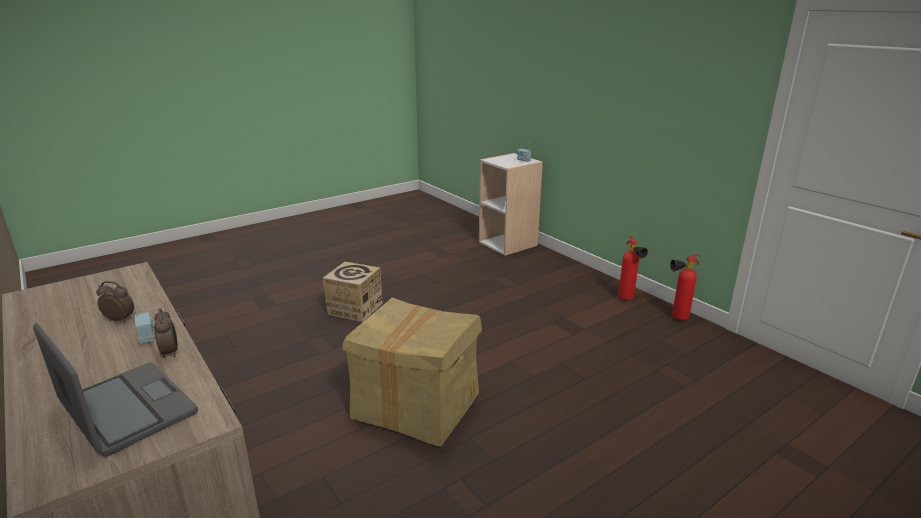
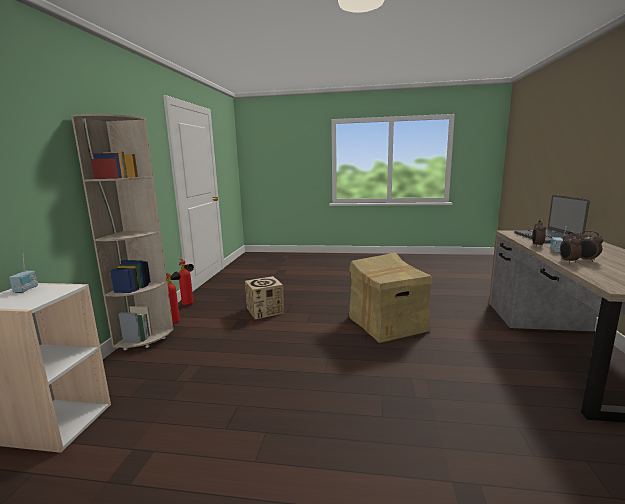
camera: 135 degrees left, 10 degrees down
cardboard box [323,262,382,322] -> cardboard box moved to [245,276,284,319]
none -> beige bookcase [71,114,173,350]
none -> alarm clock [560,232,582,263]

